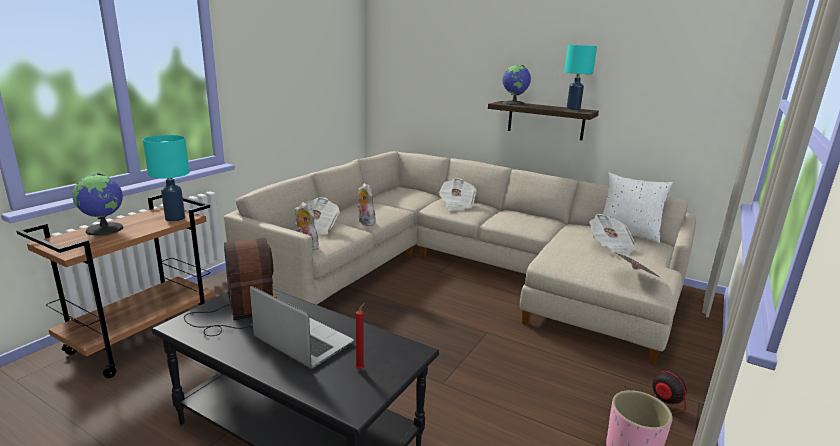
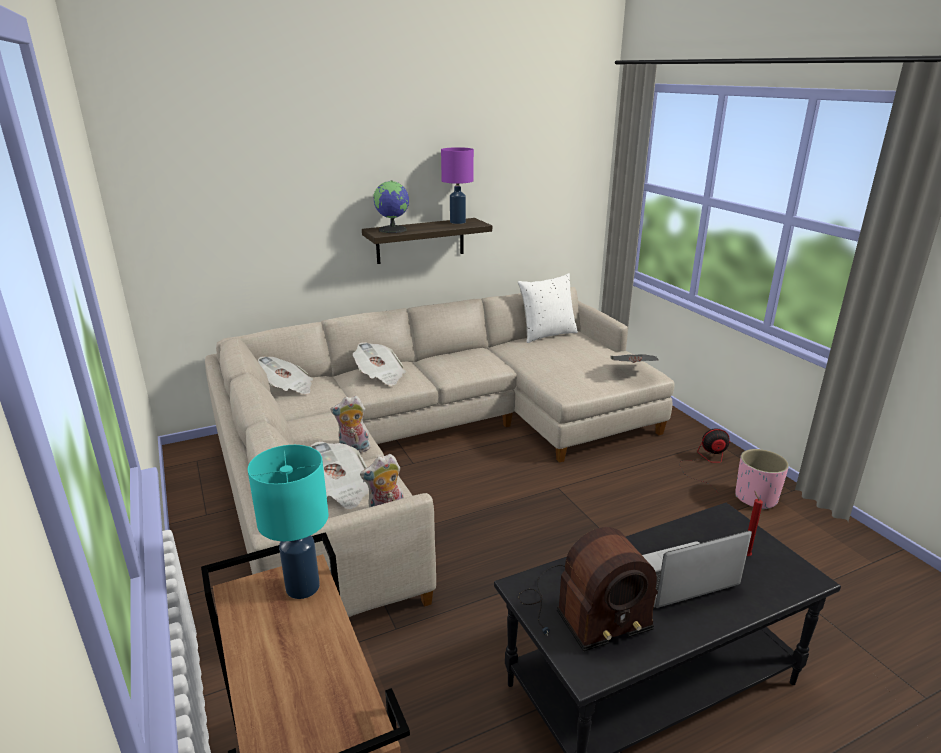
camera: 55 degrees left, 5 degrees up
globe [72,173,123,236] -> none
radio [184,238,277,336] -> radio turned 150 degrees clockwise [519,527,658,651]
turquoise table lamp [564,45,597,110] -> purple table lamp [441,147,474,224]
newspaper [589,214,637,257] -> newspaper moved to [258,356,313,394]

